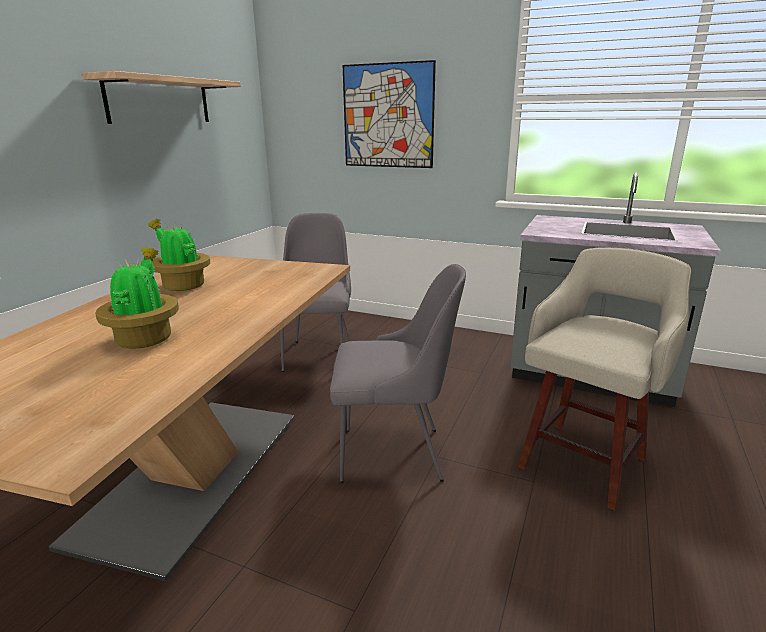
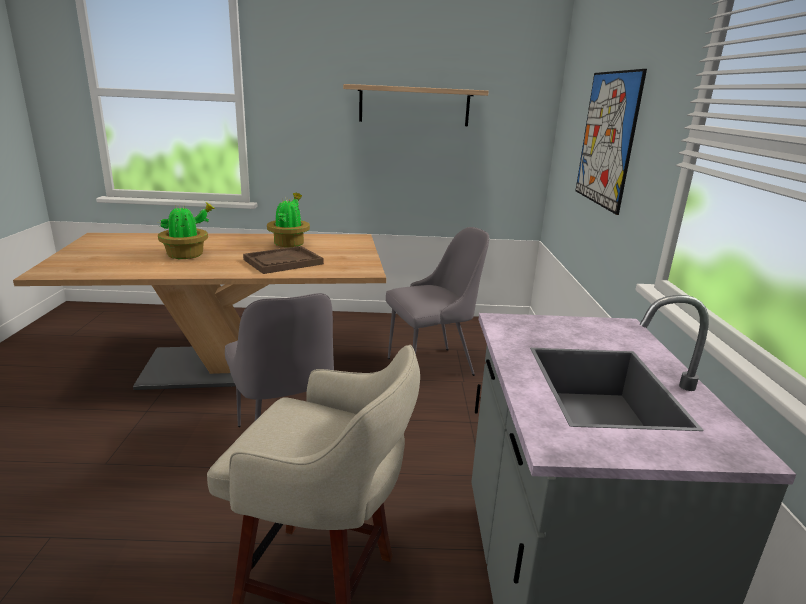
camera: 65 degrees right, 0 degrees up
none -> brown tray [243,246,324,274]

